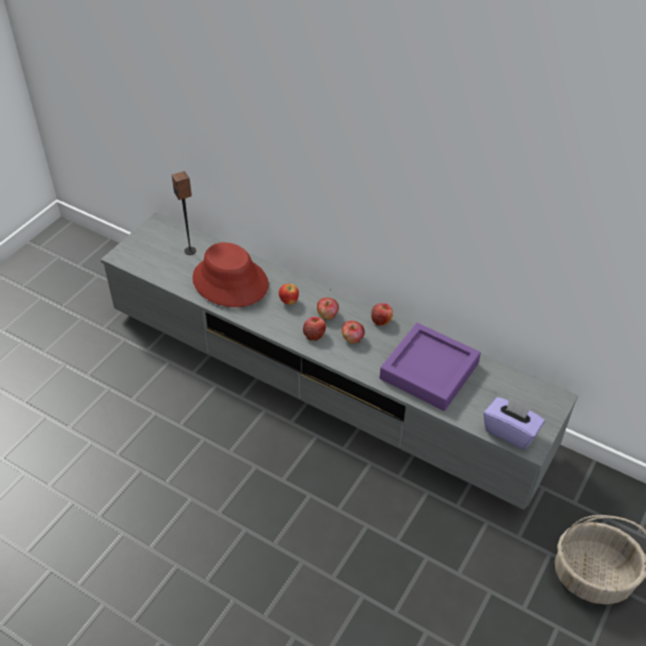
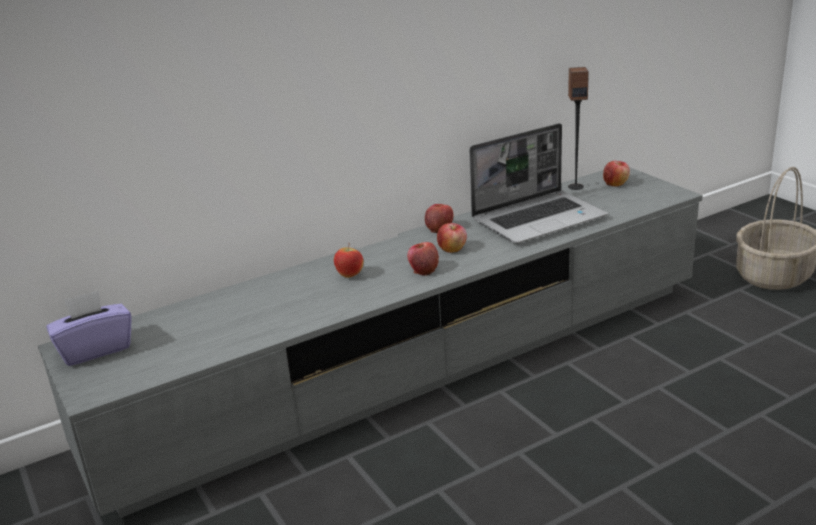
camera: 60 degrees left, 20 degrees down
speaker [172,171,196,255] -> speaker moved to [568,67,589,190]
red hat [192,242,269,307] -> none
apple [317,297,339,320] -> apple moved to [603,161,630,186]
purple tray [380,323,481,411] -> laptop [469,123,608,243]
purple tissue box [483,397,545,449] -> purple tissue box moved to [47,290,132,366]

